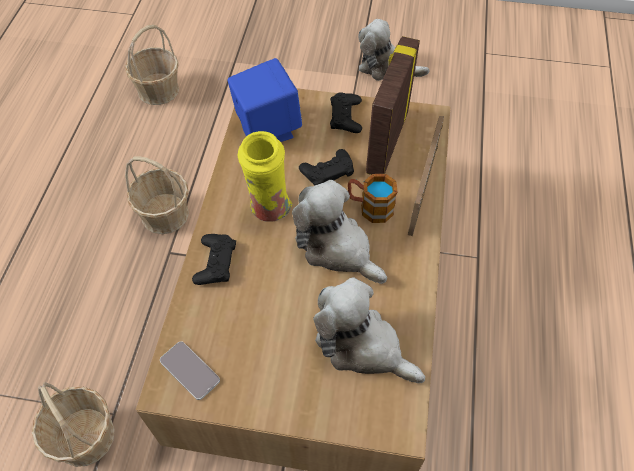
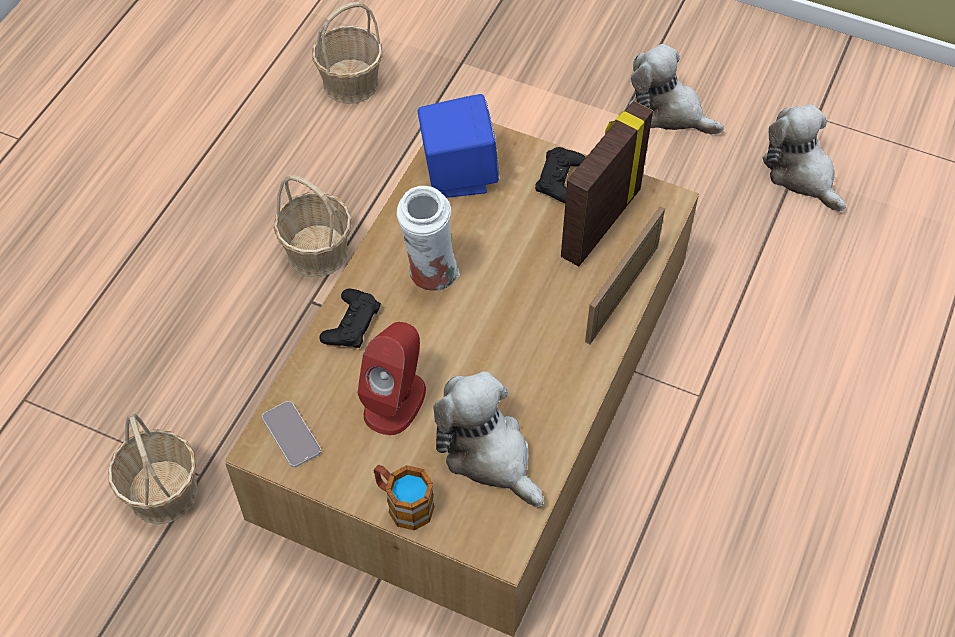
camera: 15 degrees right, 0 degrees up
yellow vase [237,131,292,222] -> white vase [397,186,460,291]
plush toy [292,180,387,284] -> plush toy moved to [763,104,846,212]
black game controller [299,149,354,185] -> none
mug [348,174,397,223] -> mug moved to [374,465,435,531]
none -> red speaker [357,322,426,435]

